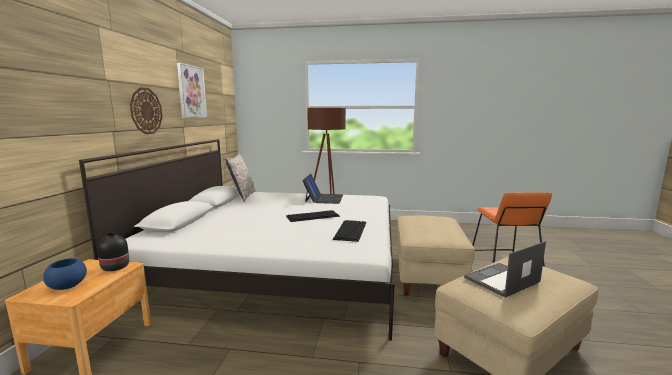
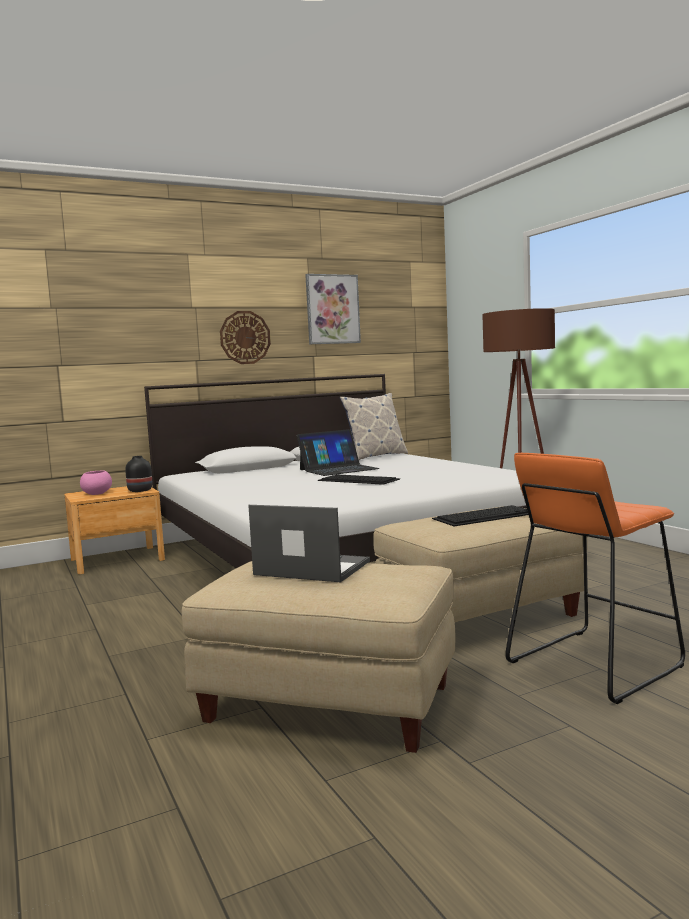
camera: 55 degrees right, 5 degrees down
blue bowl [43,258,87,290] -> pink bowl [80,471,112,495]
laptop [302,174,343,204] -> laptop moved to [297,429,379,476]
keyboard [333,220,366,242] -> keyboard moved to [432,505,529,526]

